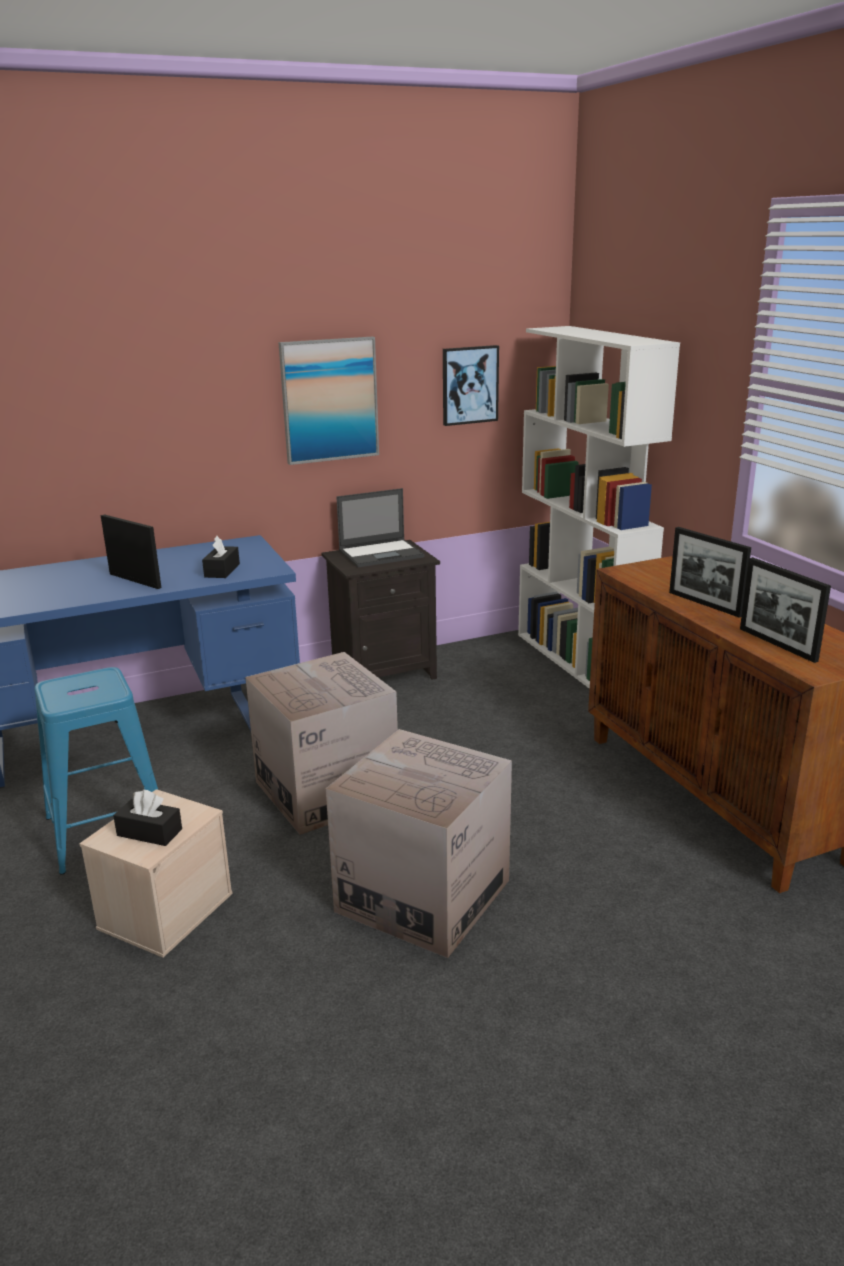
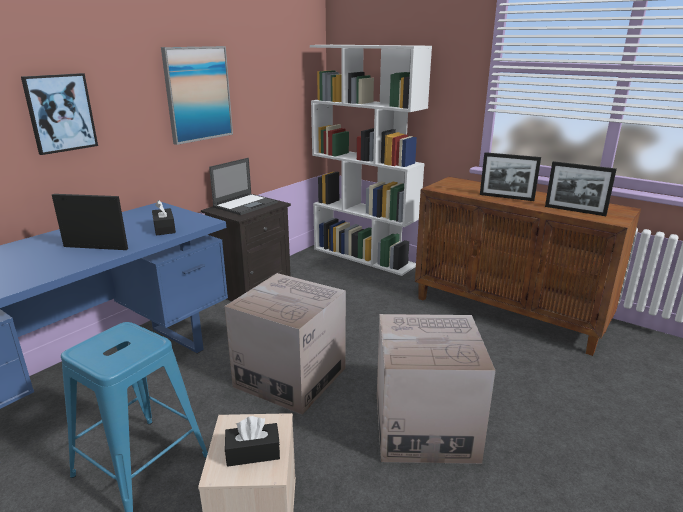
camera: 30 degrees left, 0 degrees up
picture [443,345,499,426] -> picture moved to [21,73,98,155]

